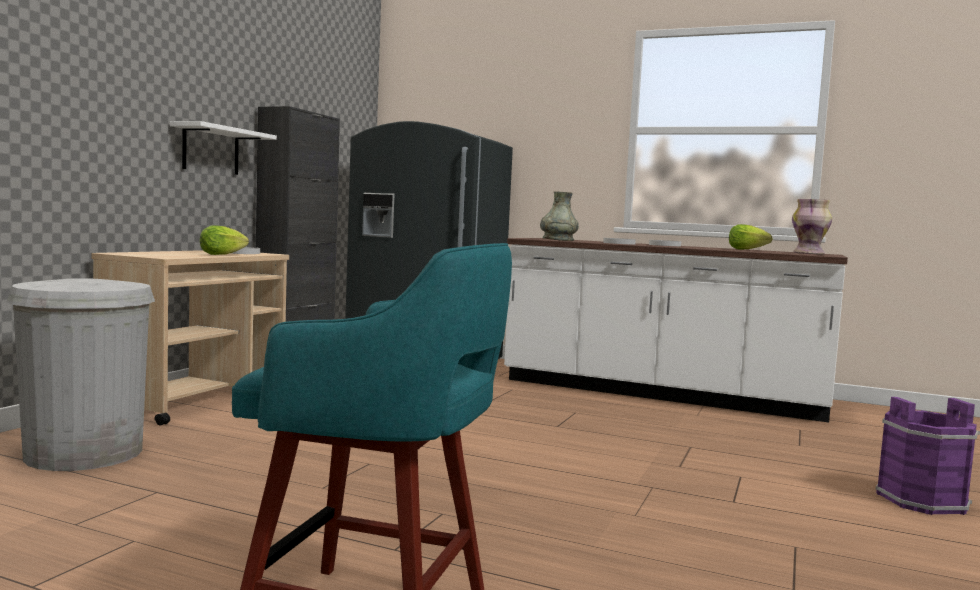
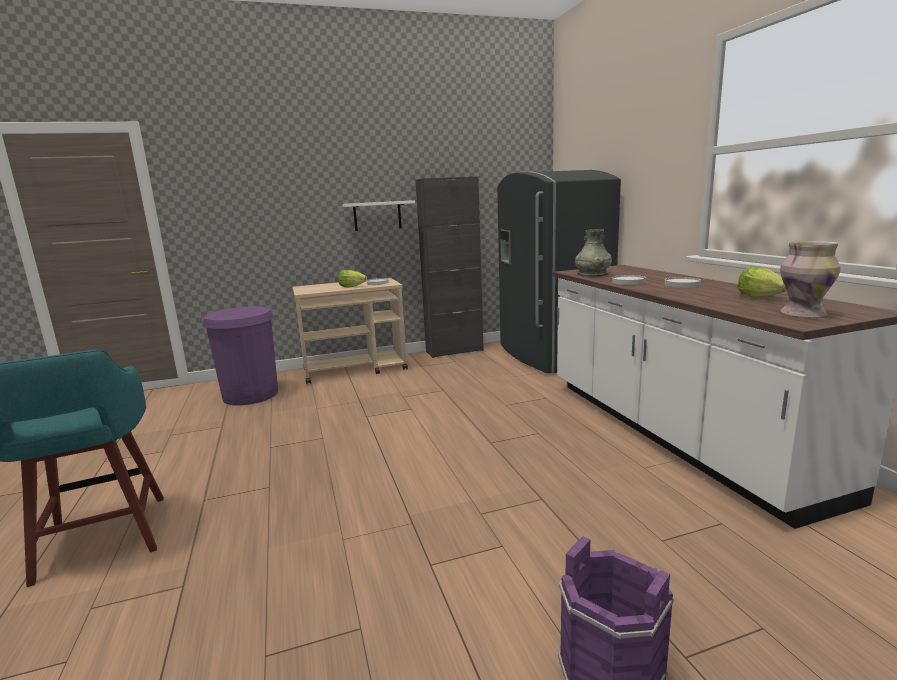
camera: 50 degrees right, 10 degrees up
white trash can [6,278,155,471] -> purple trash can [202,306,278,406]

